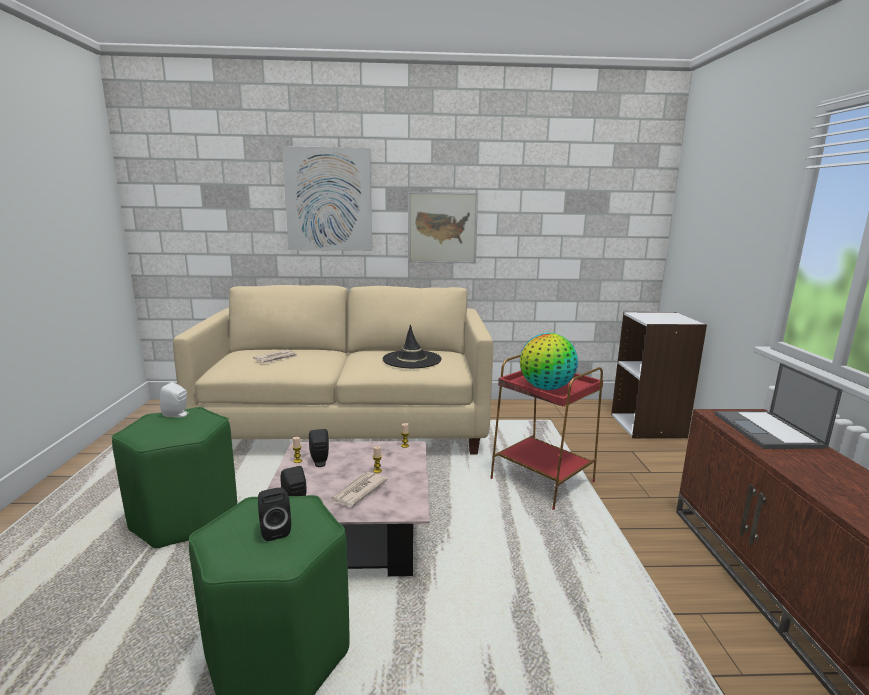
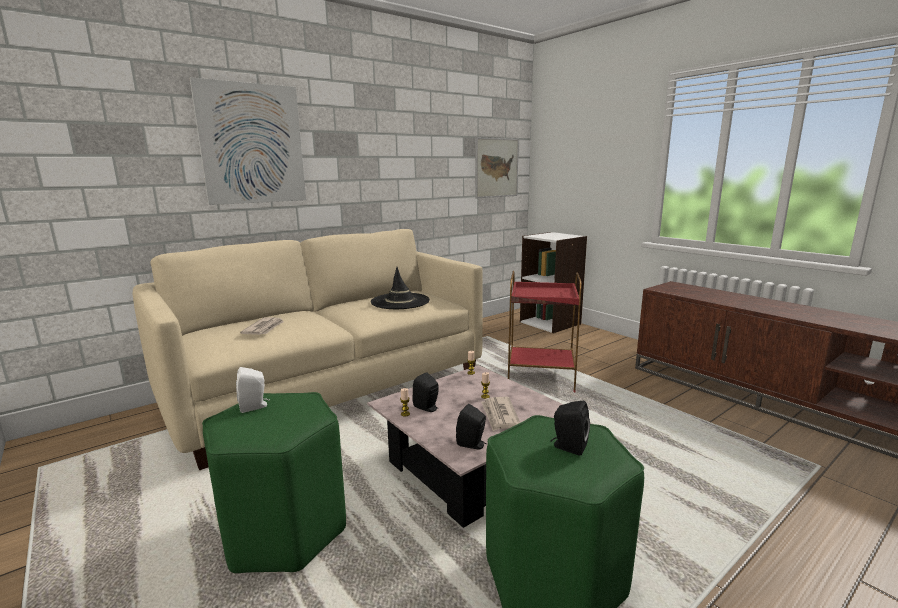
camera: 35 degrees left, 0 degrees up
picture [408,191,478,263] -> picture moved to [475,137,519,198]
globe [520,333,578,390] -> none
laptop [715,363,843,449] -> none

